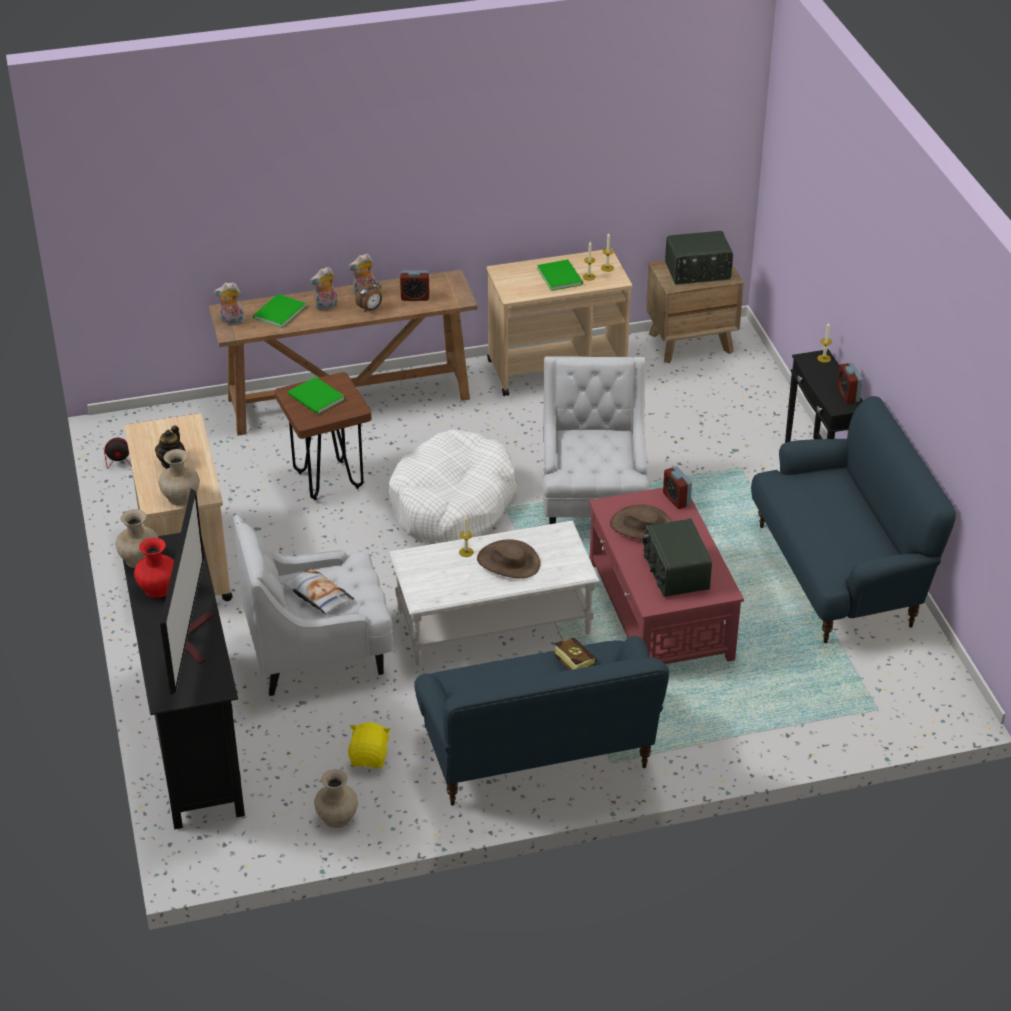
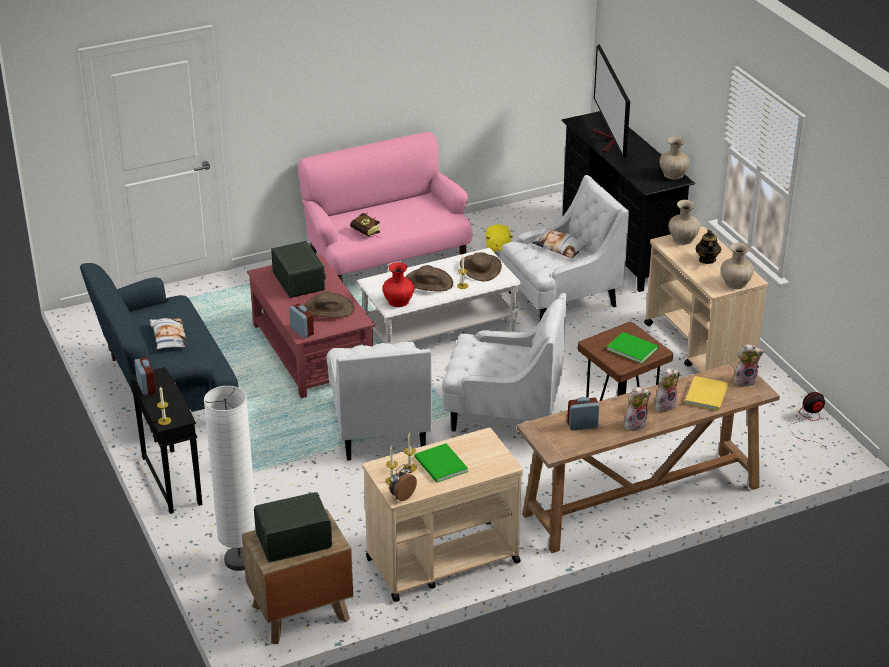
camera: 170 degrees right, 5 degrees down
red vase [134,538,174,598] -> red vase moved to [382,262,414,307]
green book [253,294,306,328] -> yellow book [685,376,728,410]
beige vase [314,769,358,828] -> beige vase moved to [721,243,754,289]
alarm clock [355,279,382,312] -> alarm clock moved to [389,464,417,501]
white dog bed [389,429,517,542] -> white armchair [442,293,567,432]
blue sofa [414,636,669,806] -> pink sofa [298,132,472,282]
none -> pillow [150,318,188,349]
none -> white floor lamp [204,386,255,571]
none -> brown hat [460,252,502,281]

